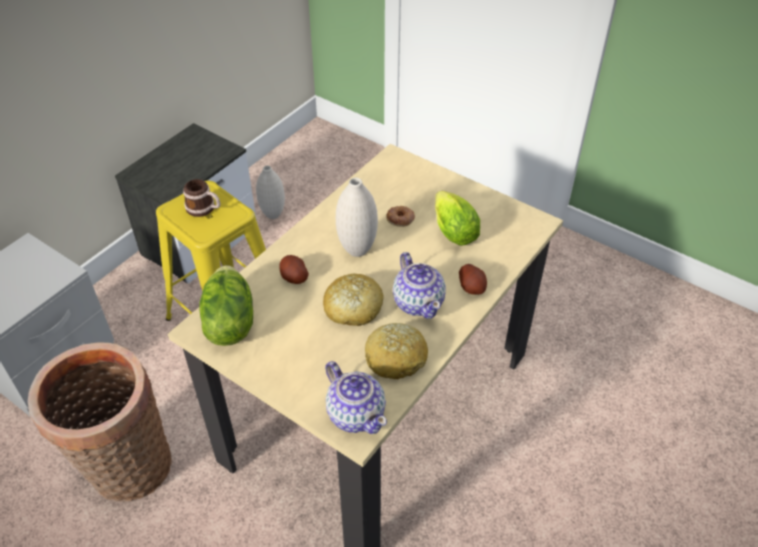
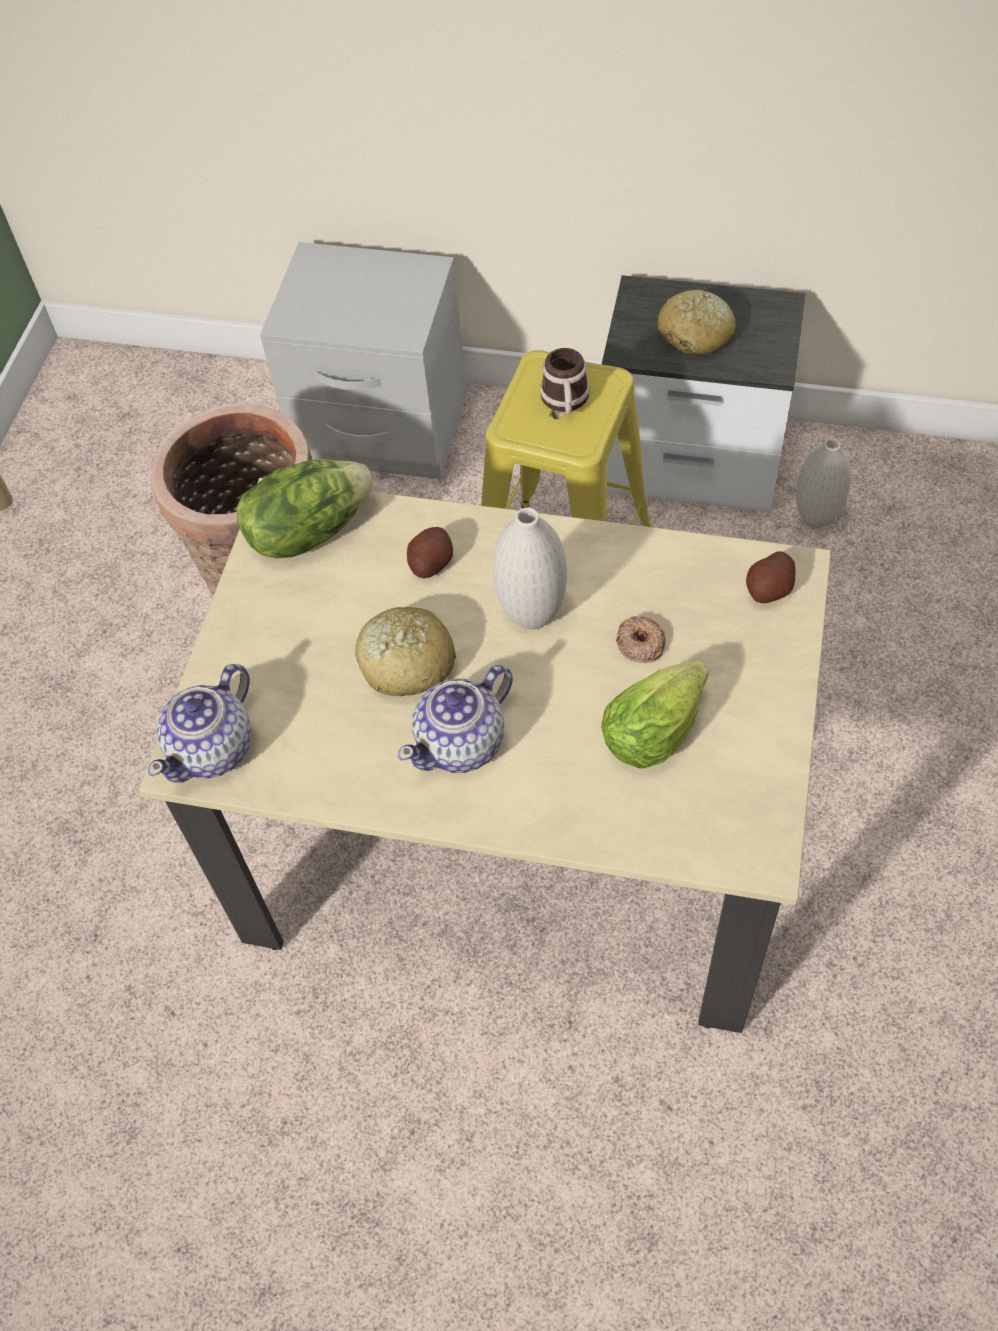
camera: 70 degrees right, 10 degrees up
bread [365,323,428,379] -> bread moved to [658,290,736,354]
potato [459,264,487,295] -> potato moved to [746,551,795,603]

